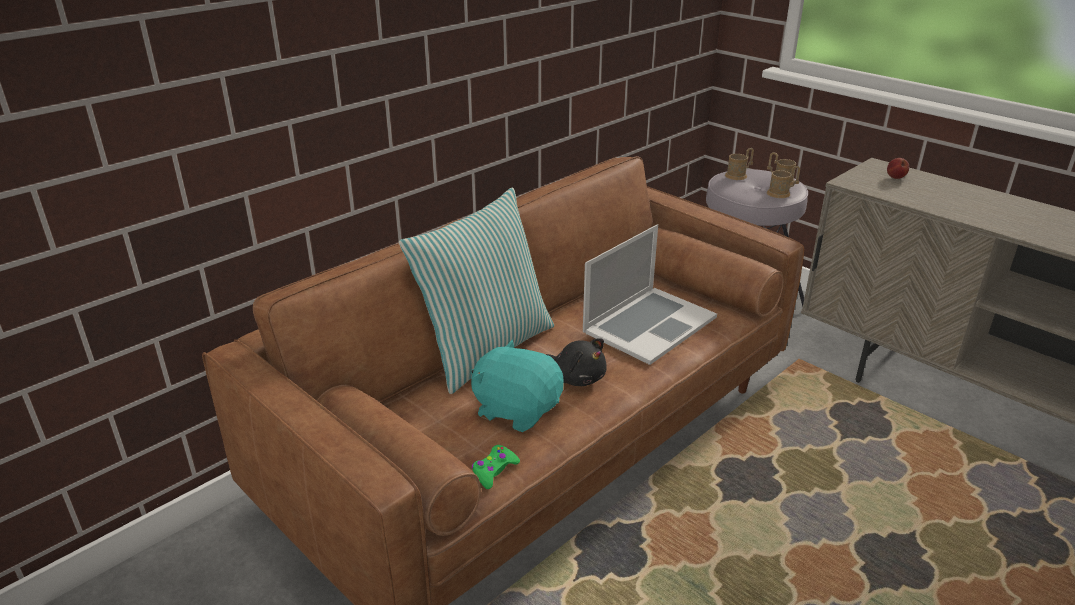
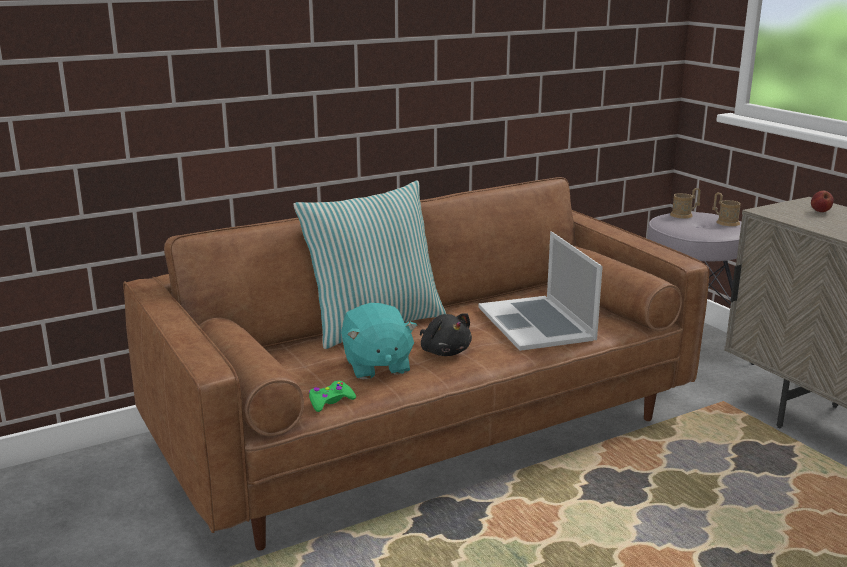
camera: 15 degrees right, 10 degrees down
turquoise plush toy [471,340,564,432] -> turquoise plush toy turned 150 degrees counterclockwise [341,303,417,380]
laptop [583,224,717,365] -> laptop turned 105 degrees clockwise [478,231,603,351]
brown mug [767,166,800,198] -> none

